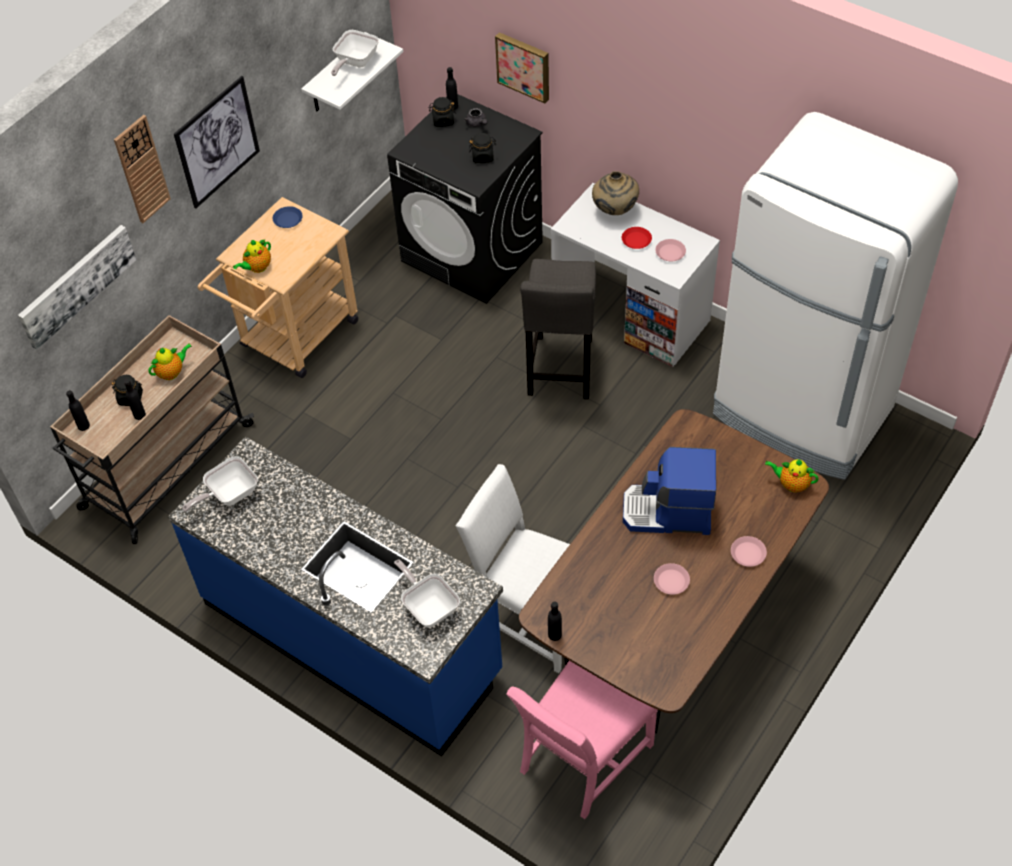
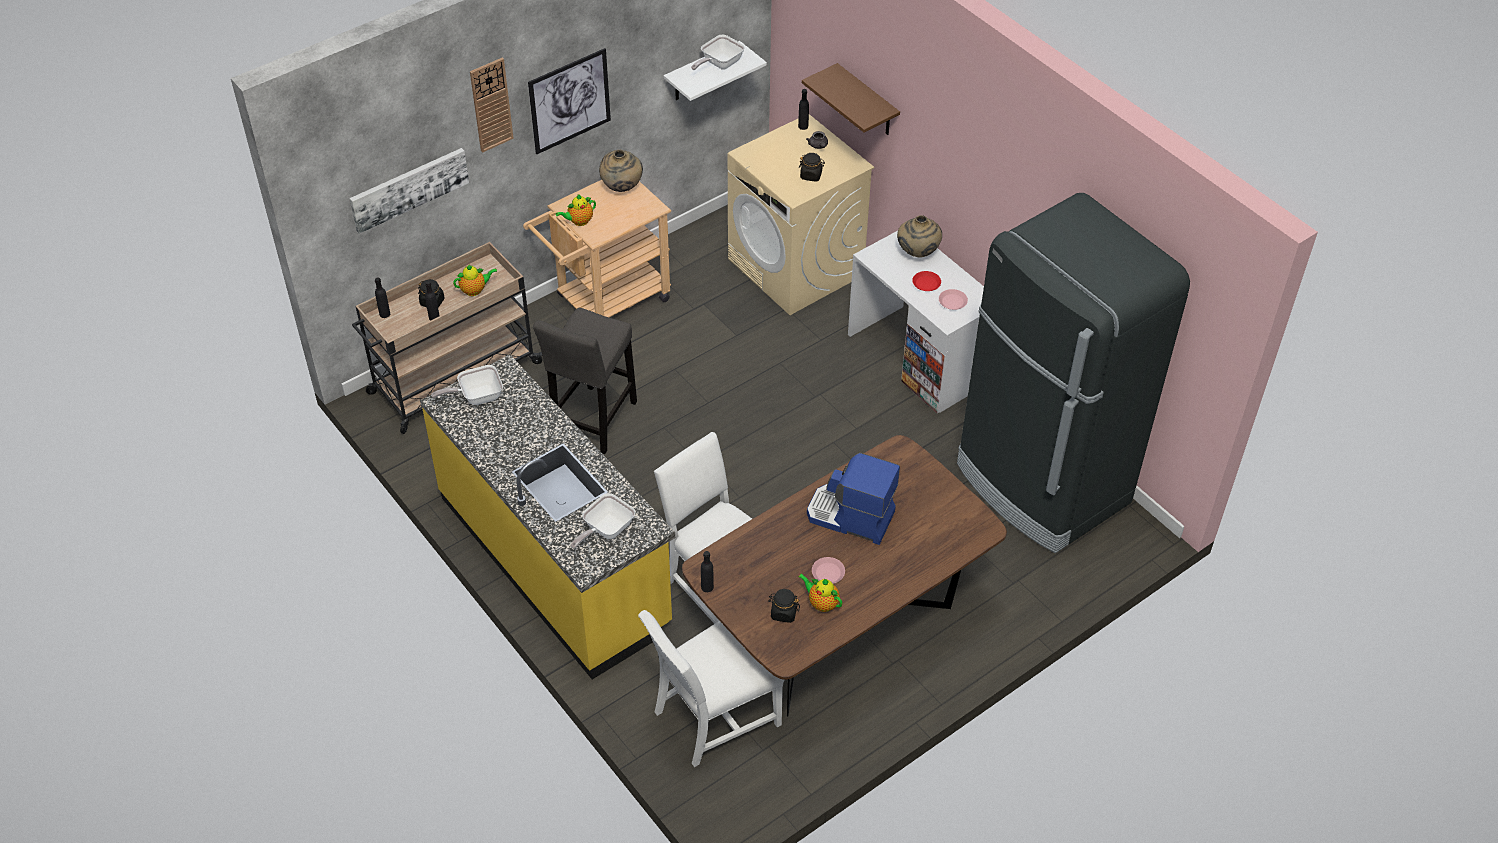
camera: 15 degrees right, 5 degrees down
blue counter [168,436,503,756] -> yellow counter [420,354,675,679]
blue plate [273,206,303,228] -> beige vase [599,150,643,192]
black washing machine [387,94,543,304] -> beige washing machine [728,114,874,315]
frying pan [394,559,460,628] -> frying pan turned 120 degrees counterclockwise [571,493,635,549]
black jar [428,97,456,127] -> black jar moved to [768,589,800,623]
picture [495,32,549,104] -> brown shelf [802,63,900,135]
pink chair [506,661,657,819] -> white chair [638,610,784,767]
grey stool [520,259,596,399] -> grey stool moved to [533,308,637,454]
white fridge [713,112,958,480] -> black fridge [957,193,1190,553]
pink plate [731,536,767,567] -> none
teapot [765,459,818,492] -> teapot moved to [798,574,843,612]

